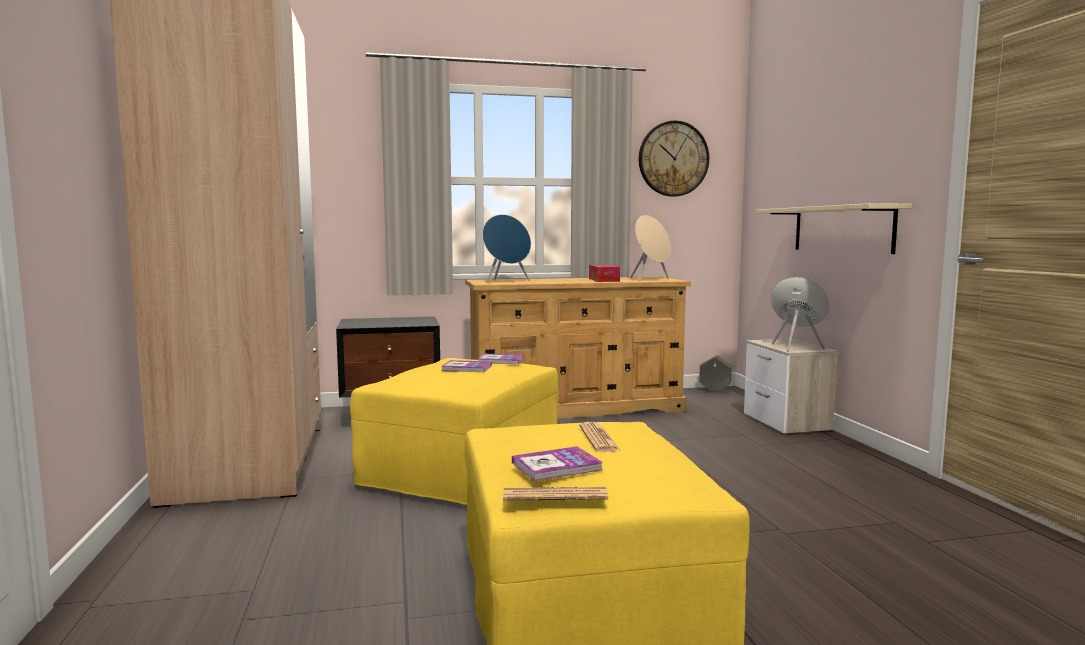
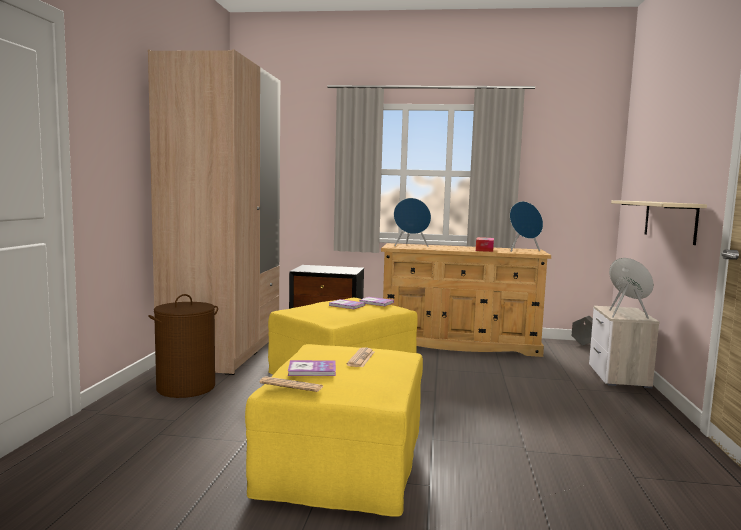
camera: 20 degrees right, 0 degrees up
beige speaker [630,215,671,281] -> blue speaker [510,201,543,252]
wall clock [639,121,709,197] -> none
none -> brown laundry basket [148,294,218,398]

